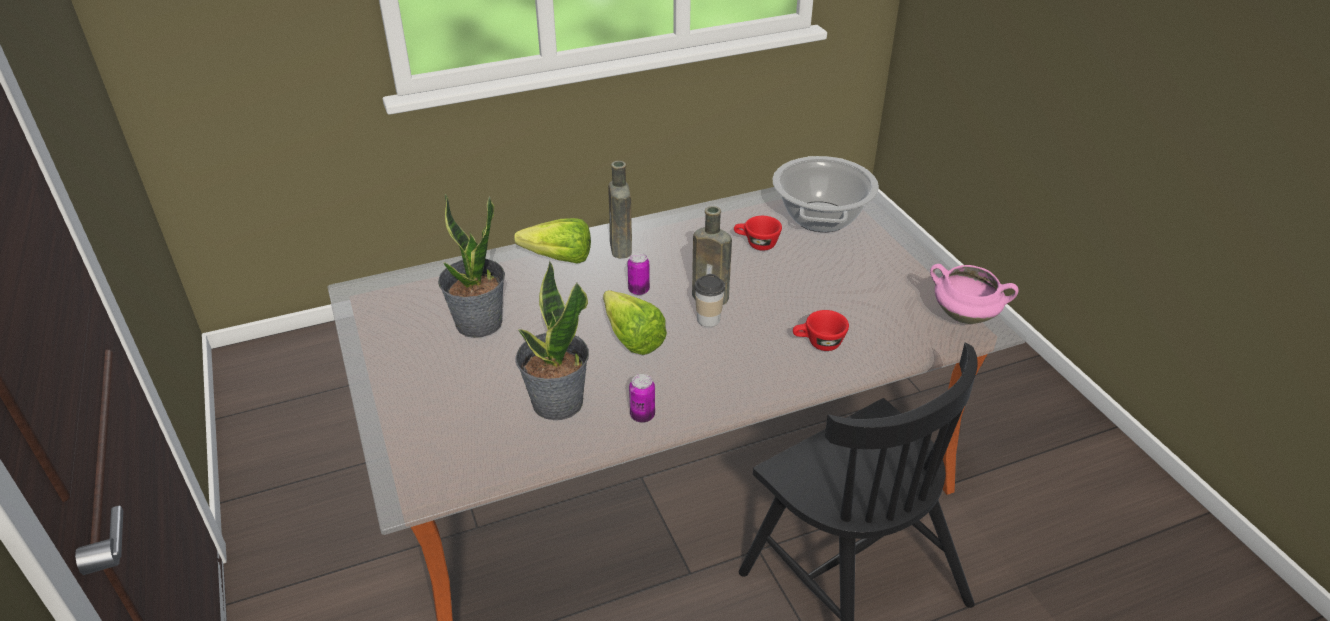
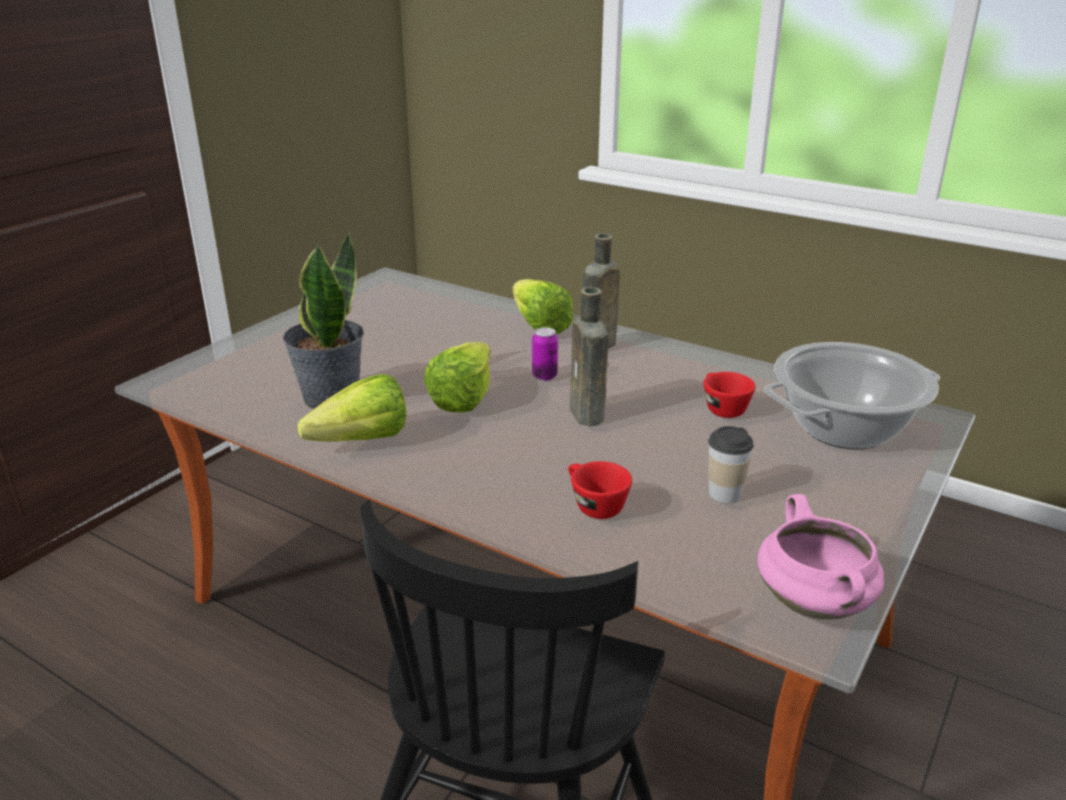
camera: 55 degrees right, 10 degrees down
potted plant [438,194,505,338] -> none
can [629,374,655,422] -> lettuce [298,374,406,442]
cup [695,274,725,327] -> cup moved to [708,426,754,503]

